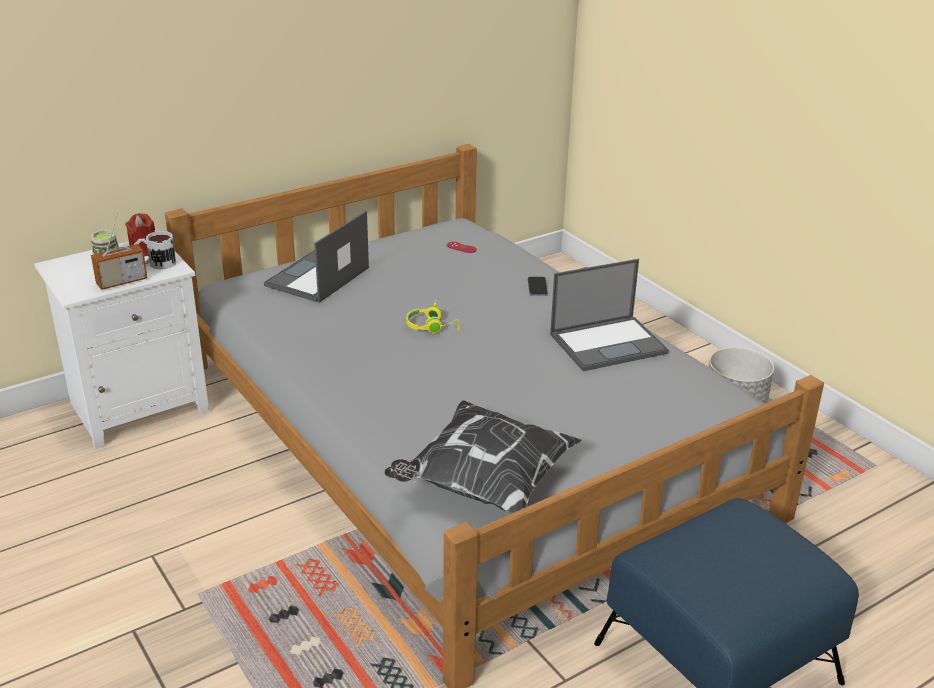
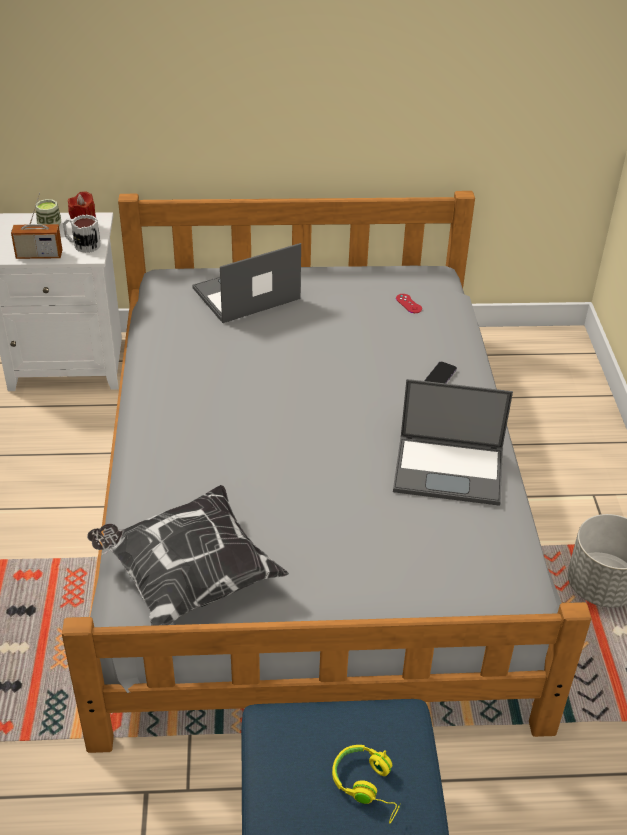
camera: 30 degrees right, 10 degrees up
yellow headphones [406,299,459,333] -> yellow headphones moved to [332,745,401,824]

